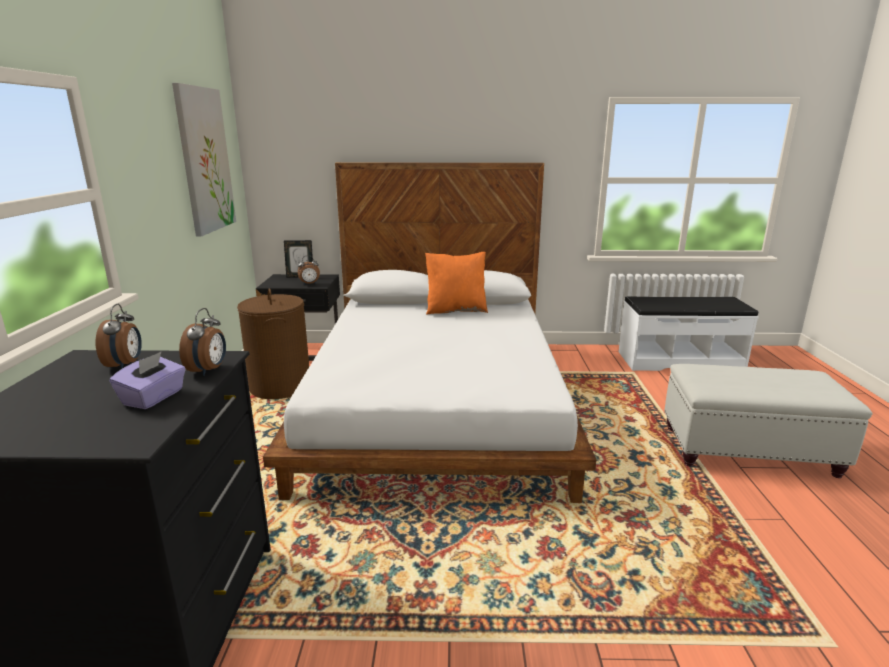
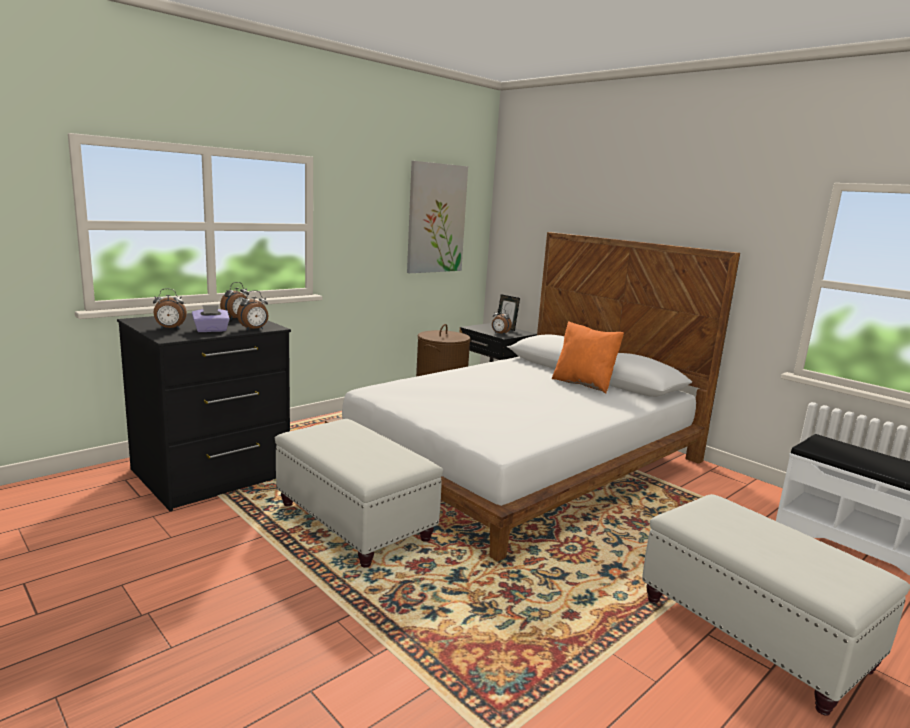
camera: 45 degrees right, 5 degrees down
none -> alarm clock [153,288,187,329]
none -> white ottoman [275,419,443,568]

